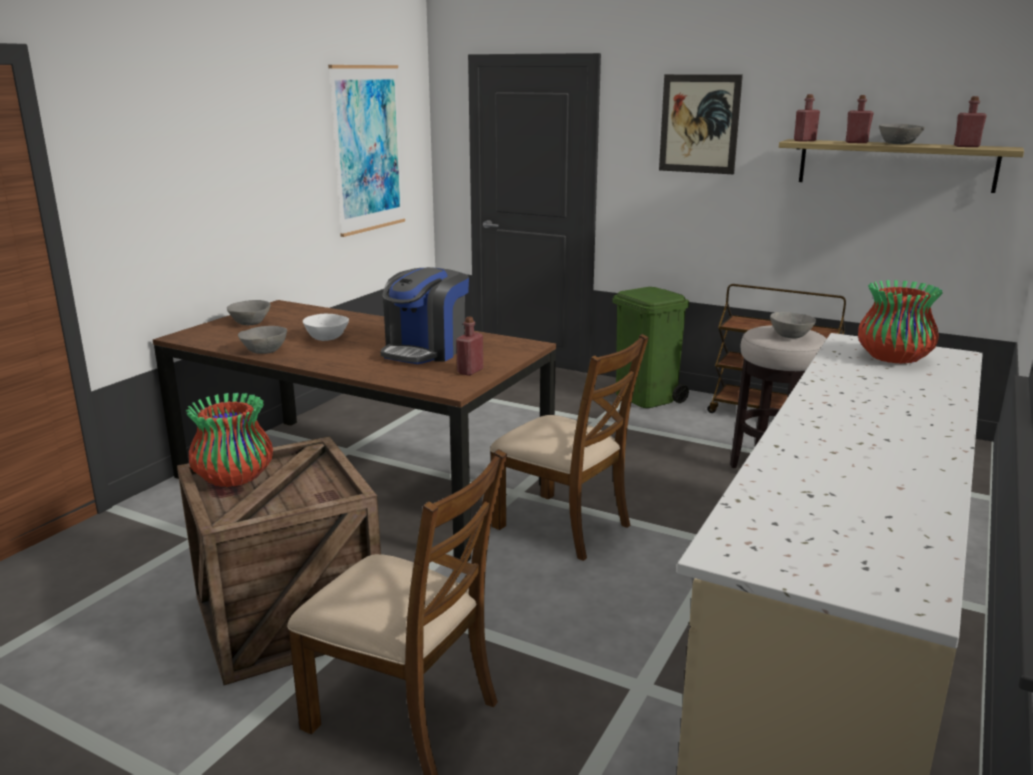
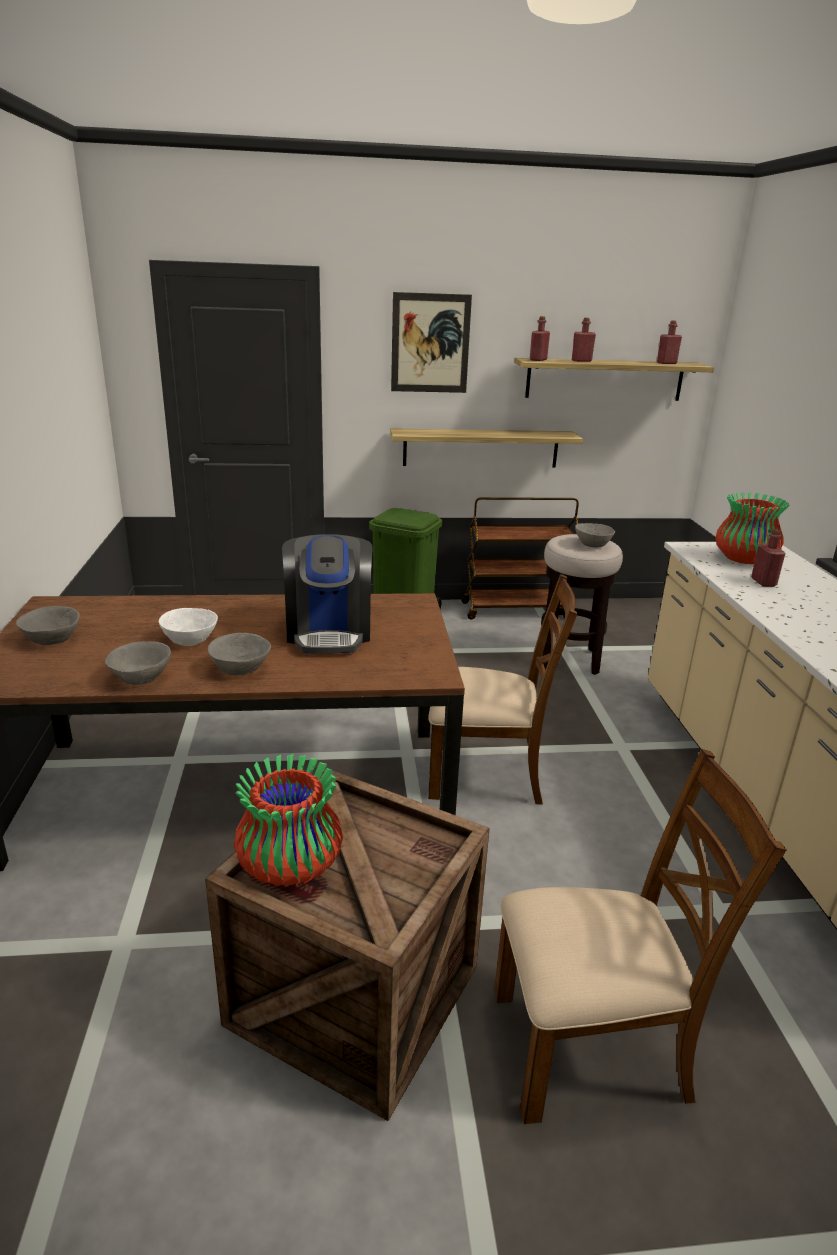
camera: 35 degrees left, 5 degrees up
picture [328,65,405,237] -> none
red bottle [456,316,483,376] -> red bottle moved to [751,529,785,587]
grey bowl [879,124,925,144] -> grey bowl moved to [208,633,271,675]
none -> shelf [390,428,583,468]

